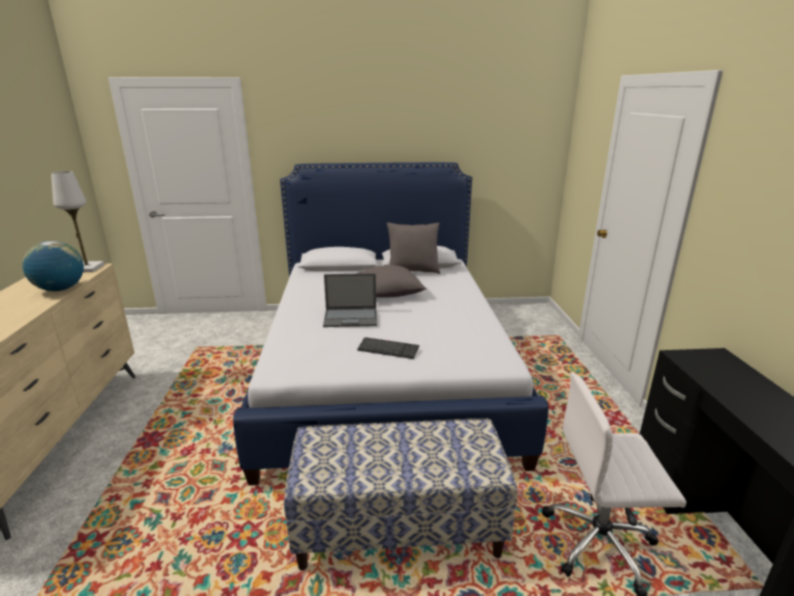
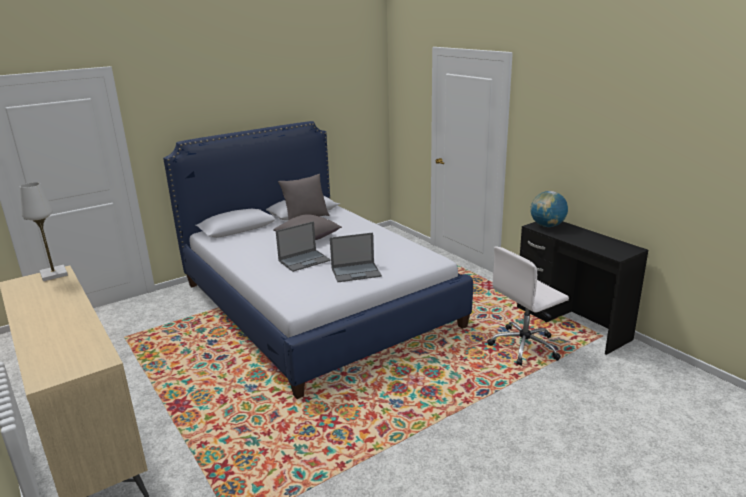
camera: 30 degrees left, 0 degrees up
globe [22,241,84,291] -> globe moved to [530,191,568,227]
bench [284,419,517,570] -> none
keyboard [357,337,419,359] -> laptop [330,233,382,282]

